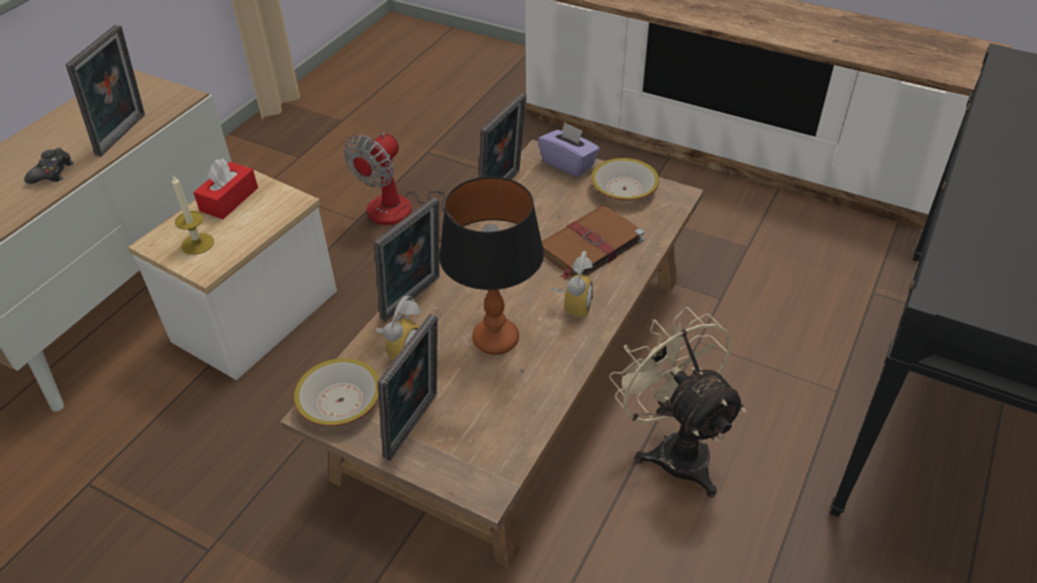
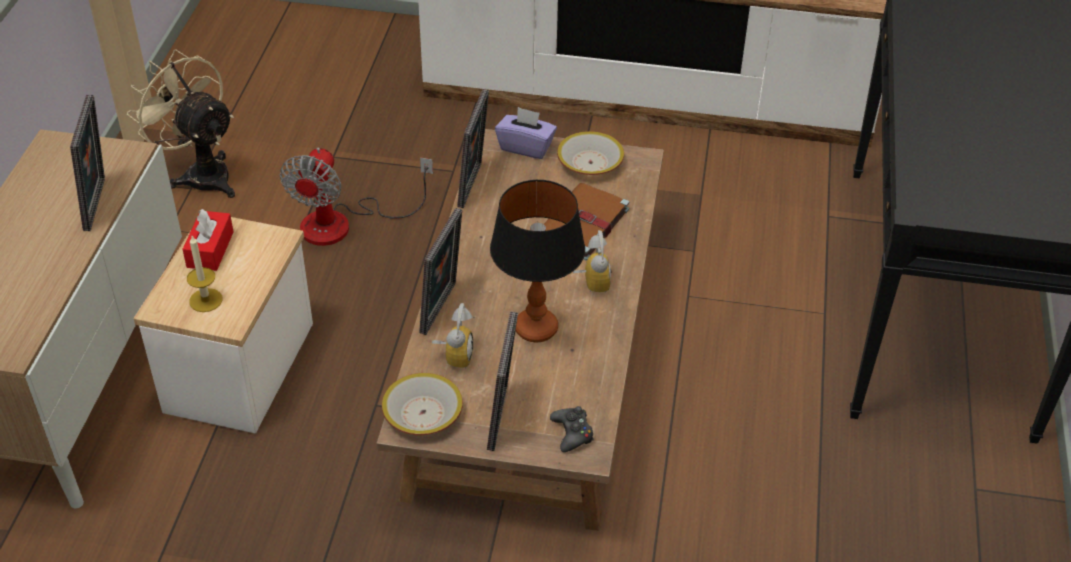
camera: 20 degrees left, 0 degrees up
black game controller [24,148,74,184] -> black game controller moved to [550,406,594,452]
beige fan [609,307,746,497] -> beige fan moved to [127,49,235,198]

